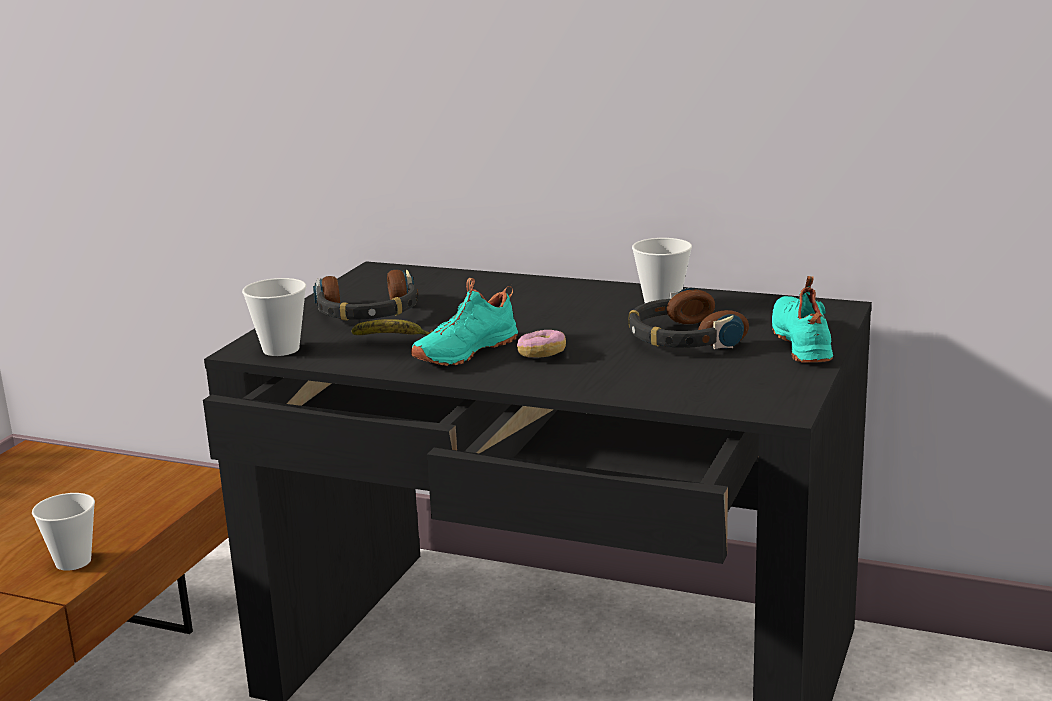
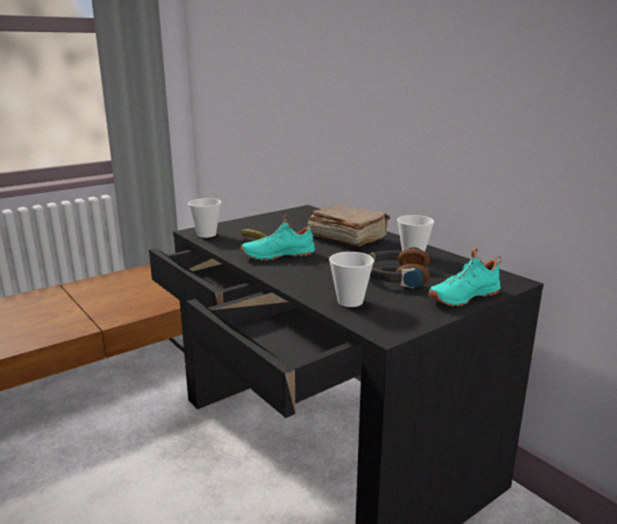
camera: 30 degrees right, 0 degrees up
cup [32,493,95,571] -> cup moved to [329,252,374,307]
headphones [313,270,418,321] -> none
donut [517,330,566,358] -> none
turquoise shoe [772,276,833,363] -> turquoise shoe turned 150 degrees counterclockwise [428,248,502,306]
none -> brown book [308,204,390,246]

